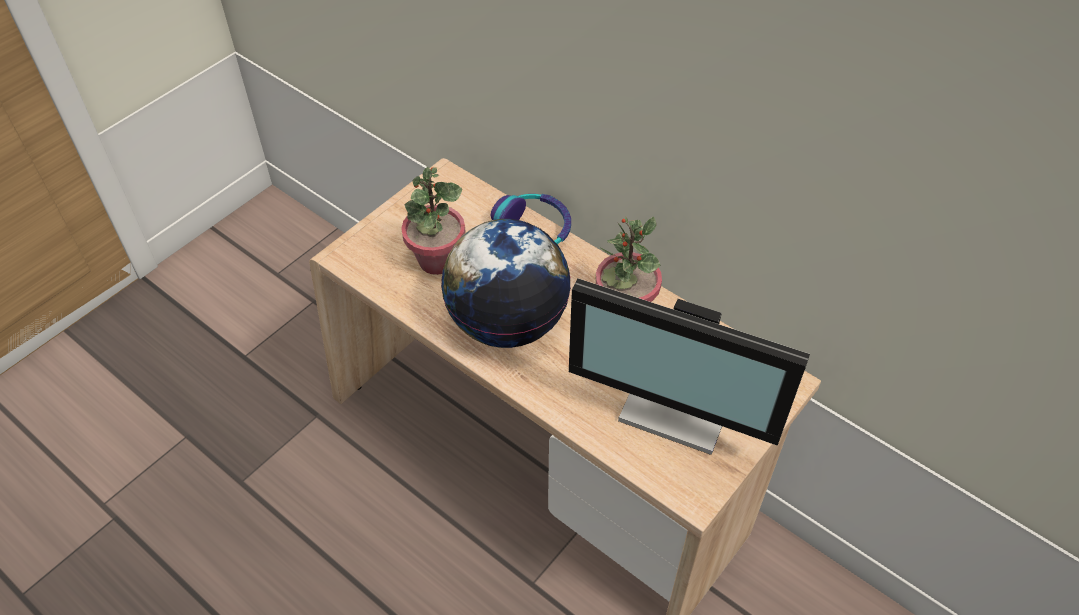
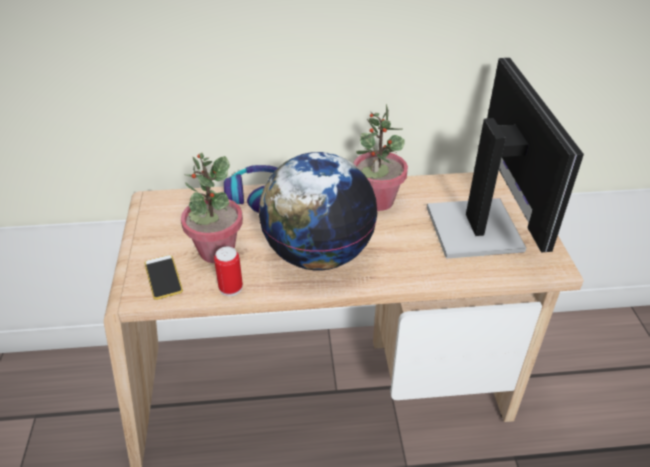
camera: 45 degrees left, 10 degrees down
monitor [569,278,810,455] -> monitor turned 75 degrees counterclockwise [427,58,584,259]
none -> phone [145,255,183,300]
none -> can [214,247,243,296]

